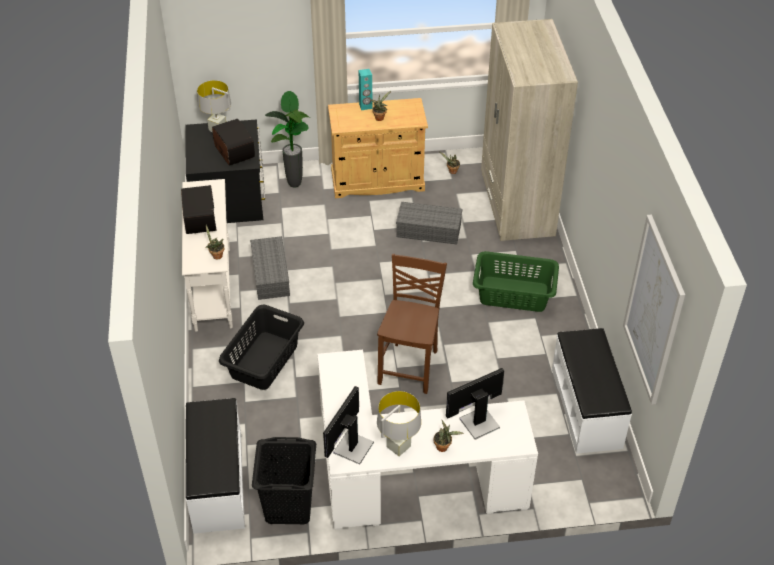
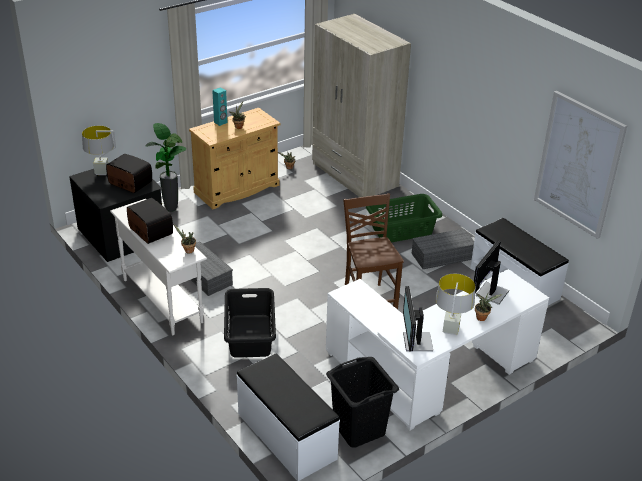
camera: 30 degrees left, 10 degrees down
grey storage box [396,202,462,245] -> grey storage box moved to [412,229,474,269]

